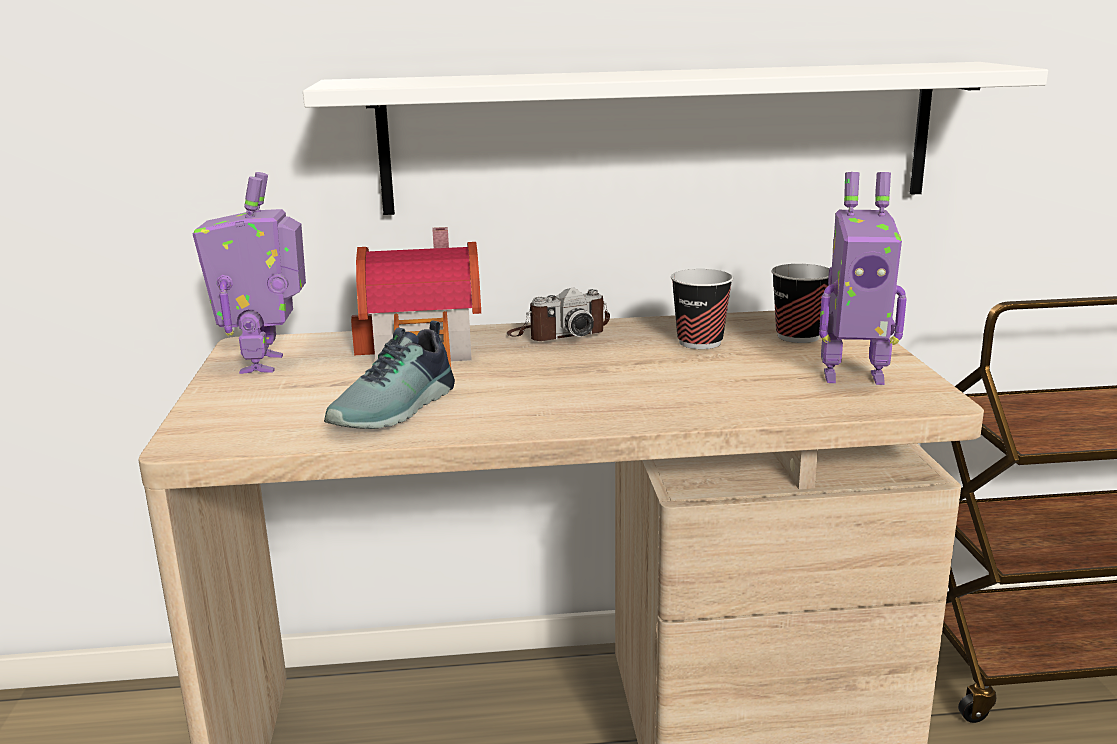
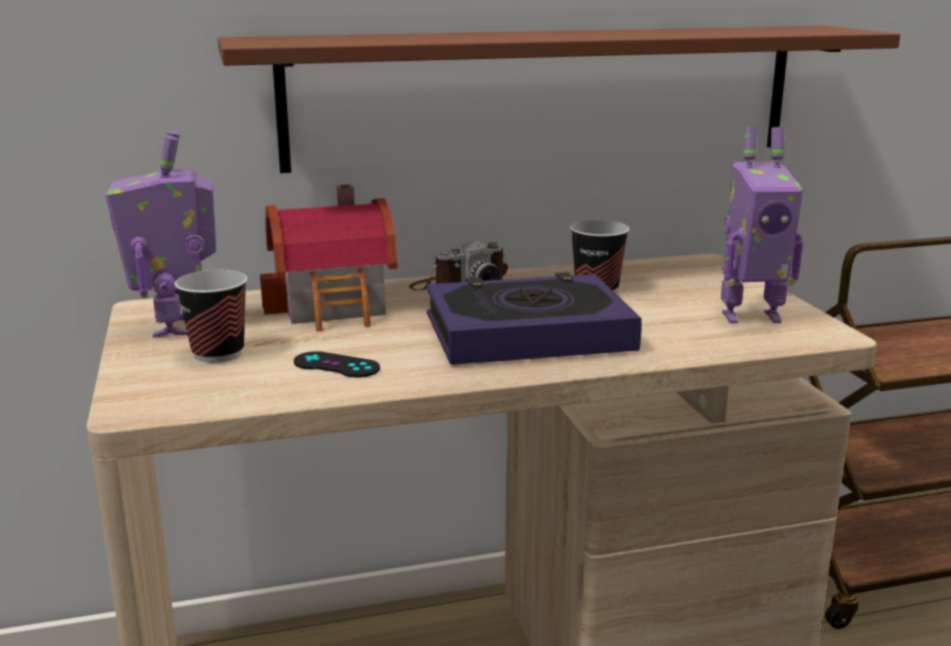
camera: 10 degrees left, 0 degrees up
white shelf [303,62,1048,215] -> brown shelf [218,26,900,173]
shoe [324,320,455,429] -> black game controller [294,351,380,378]
cup [772,264,830,343] -> cup moved to [175,270,247,362]
none -> book [426,272,642,365]

